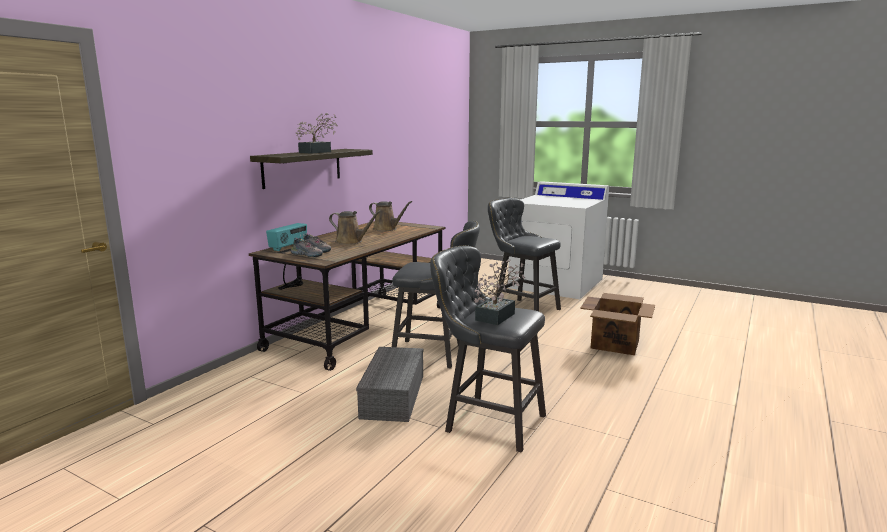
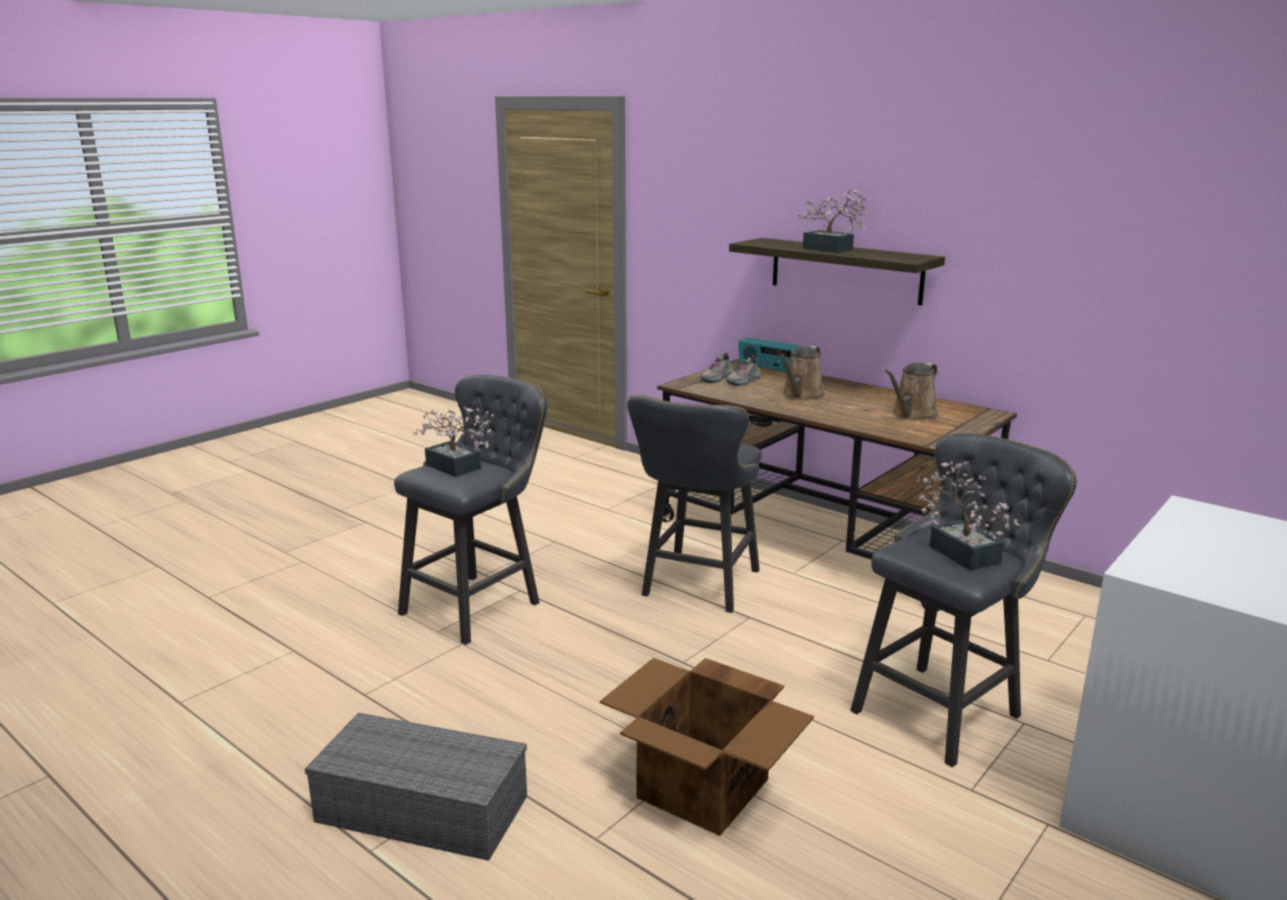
camera: 100 degrees right, 5 degrees up
grey storage box [356,347,423,422] -> grey storage box moved to [305,713,527,861]
none -> potted plant [916,461,1020,571]

